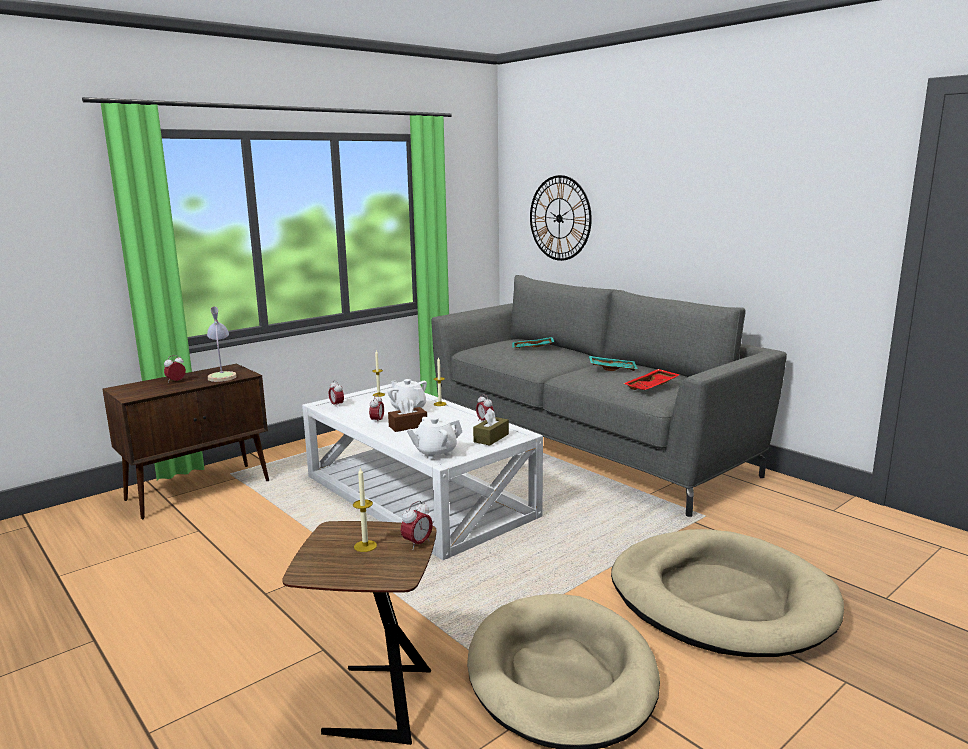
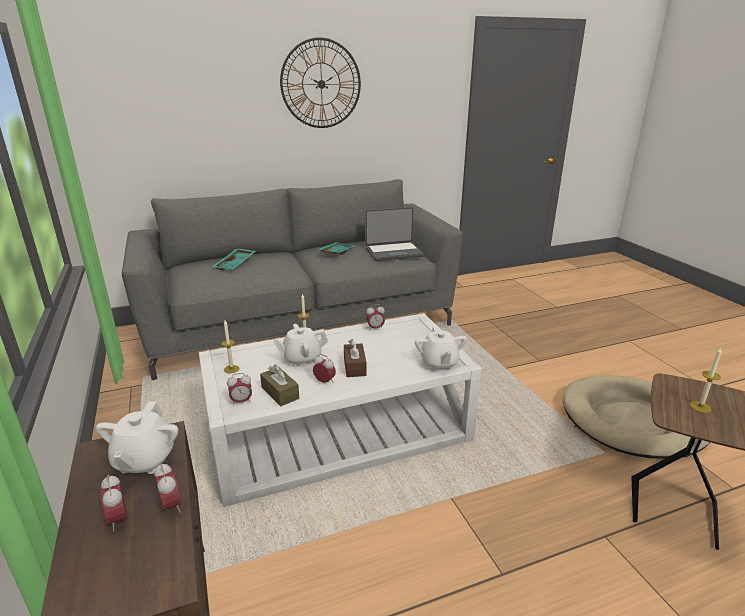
camera: 70 degrees left, 10 degrees up
table lamp [207,306,237,382] -> white teapot [96,401,178,474]
alarm clock [401,501,433,550] -> alarm clock moved to [154,463,182,513]
brown tissue box [473,408,509,446] -> brown tissue box moved to [260,364,299,406]
wall clock [530,175,592,261] -> wall clock moved to [280,38,361,128]
beige dog bed [611,529,844,657] -> none
red tray [624,369,680,390] -> laptop [365,207,424,261]

